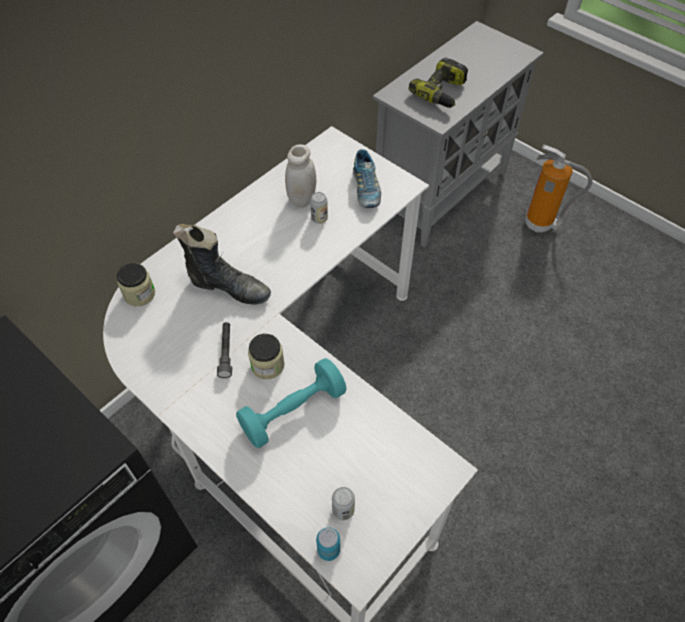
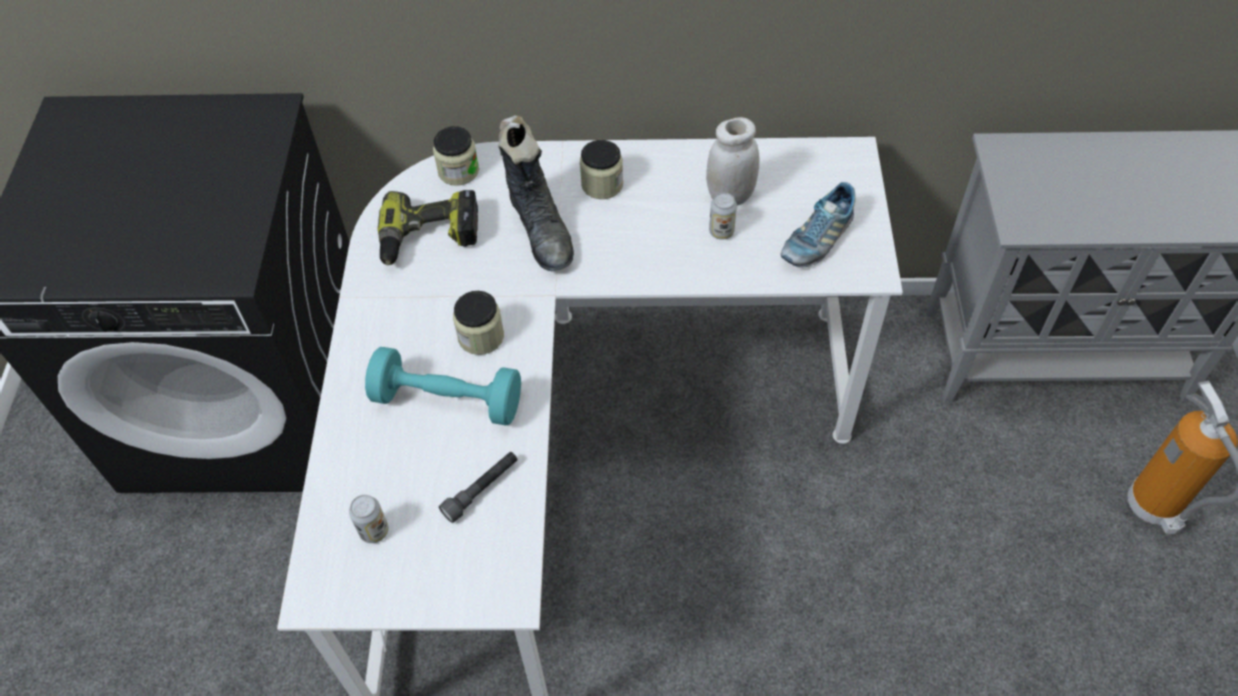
camera: 50 degrees right, 0 degrees up
grey flashlight [217,322,232,378] -> grey flashlight moved to [439,452,517,523]
can [316,527,340,561] -> none
power drill [409,57,468,108] -> power drill moved to [378,190,478,265]
none -> jar [580,140,623,199]

